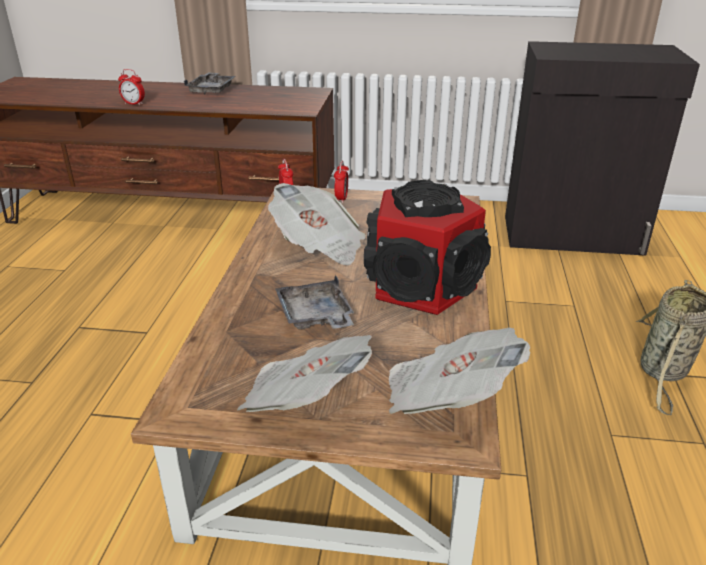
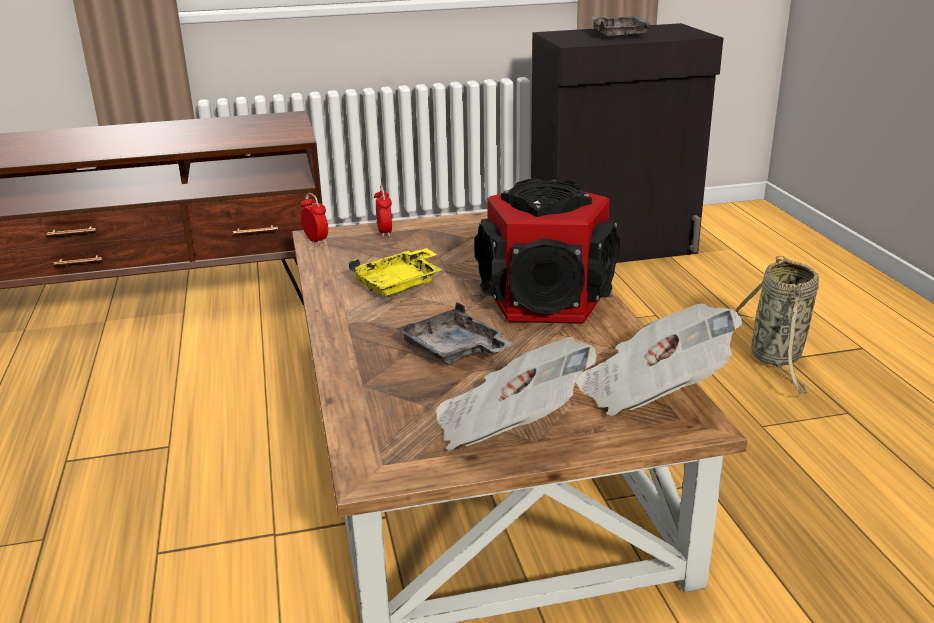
camera: 20 degrees left, 5 degrees down
alarm clock [118,69,145,105] -> none
grey tray [184,72,236,94] -> grey tray moved to [591,16,651,37]
newspaper [268,183,366,265] -> yellow tray [349,248,442,296]

